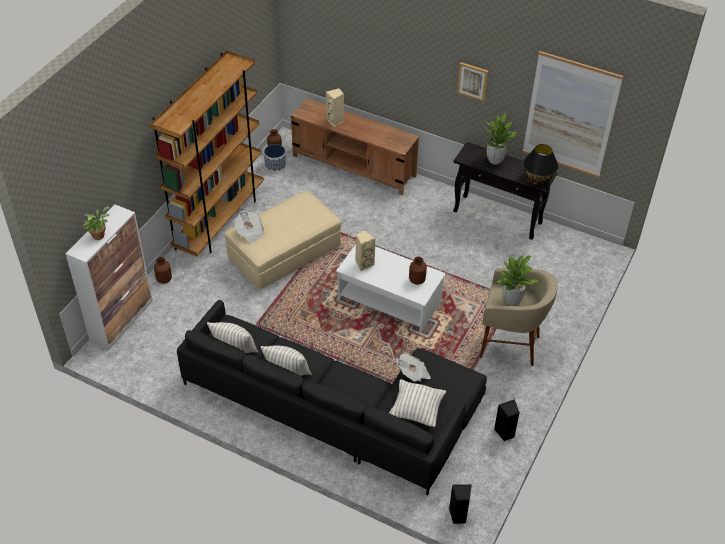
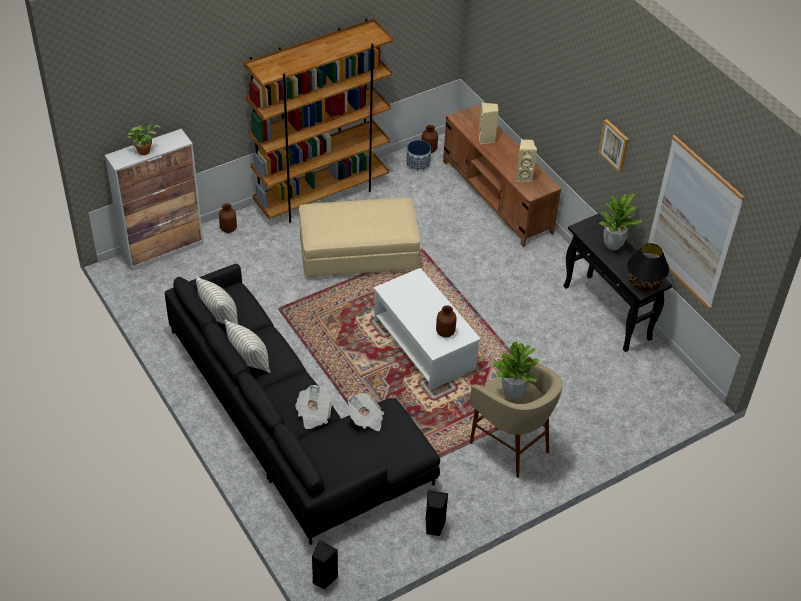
camera: 30 degrees right, 0 degrees up
newspaper [234,211,265,244] -> newspaper moved to [295,385,332,429]
beige speaker [356,230,376,271] -> beige speaker moved to [516,139,537,181]
pillow [389,379,446,427] -> none

